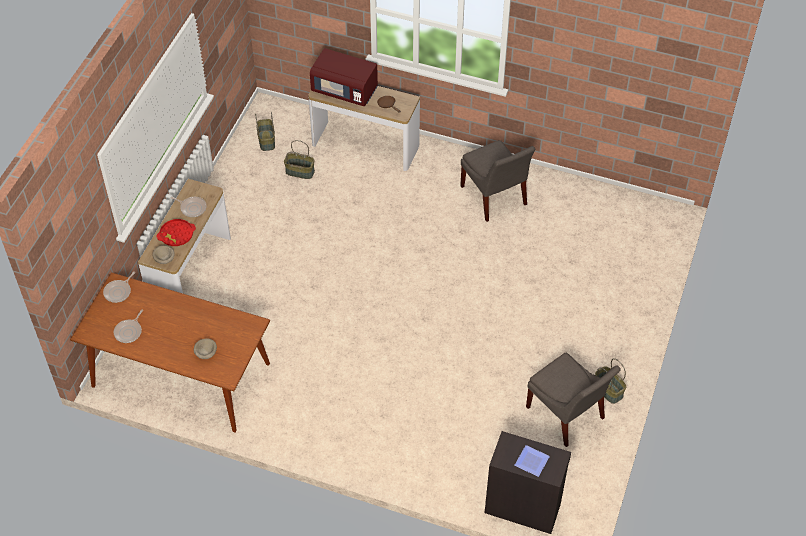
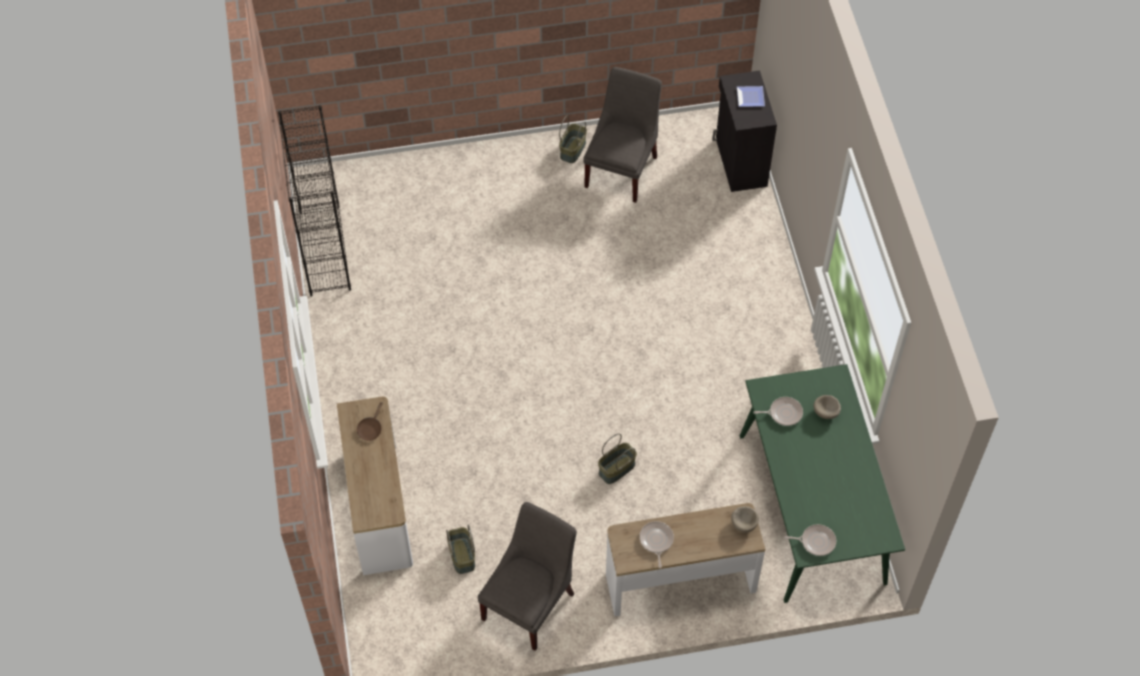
camera: 120 degrees left, 5 degrees up
brown dining table [70,272,270,433] -> green dining table [740,364,905,603]
frying pan [114,310,143,343] -> frying pan moved to [754,397,803,426]
red tray [156,219,196,246] -> none
basket [255,112,275,151] -> basket moved to [598,433,637,484]
red microwave [310,48,378,106] -> none
grey chair [460,140,536,222] -> grey chair moved to [478,502,577,651]
none -> black bookcase [278,105,351,297]

